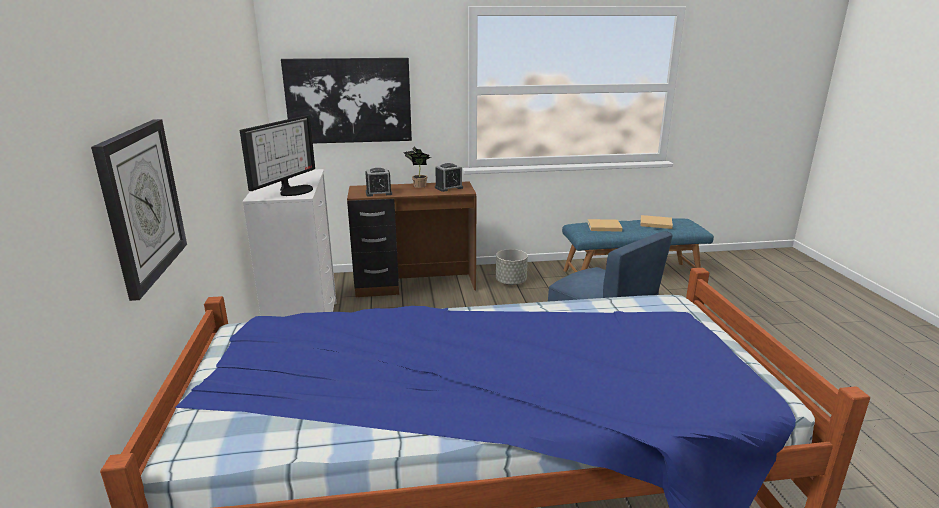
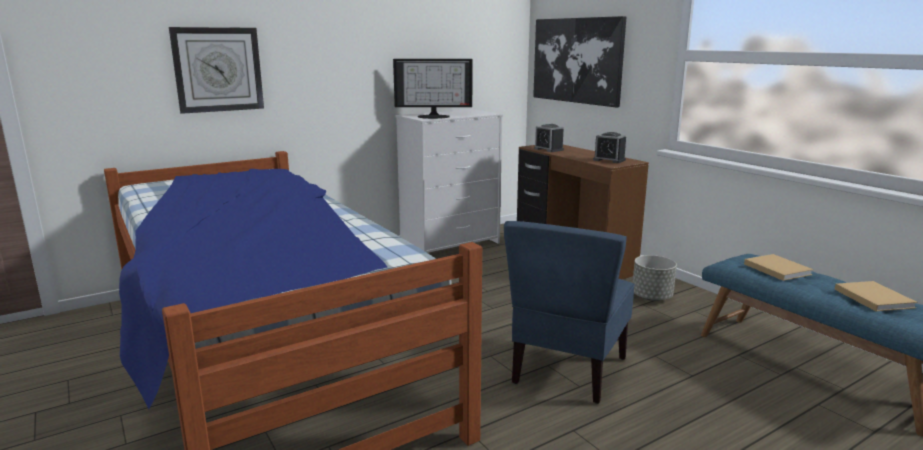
camera: 65 degrees right, 5 degrees down
potted plant [403,146,431,188] -> none

